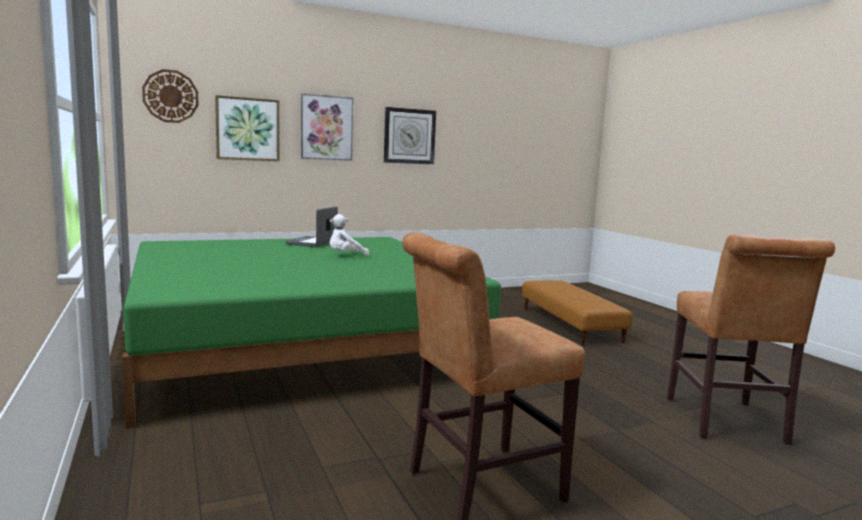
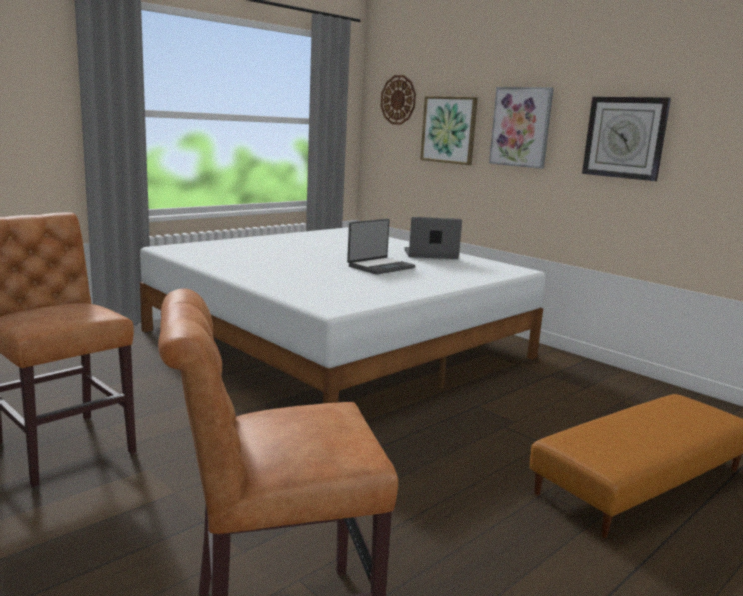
camera: 70 degrees right, 5 degrees up
green bed [122,237,501,429] -> white bed [140,227,546,403]
white plush toy [329,214,369,256] -> laptop [347,219,415,275]

